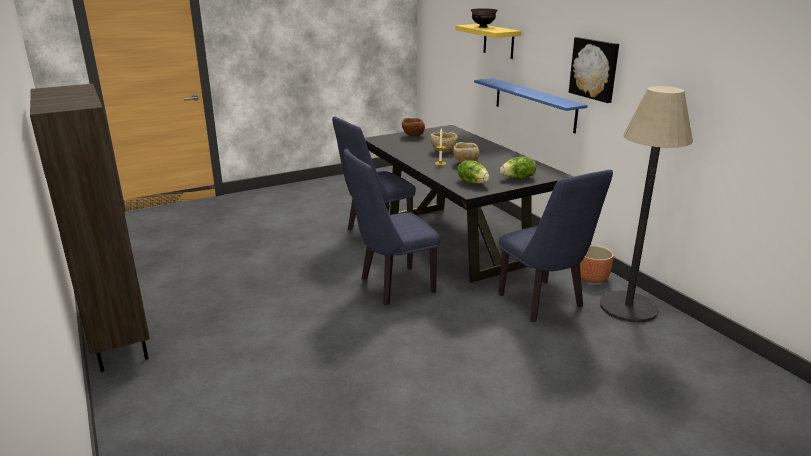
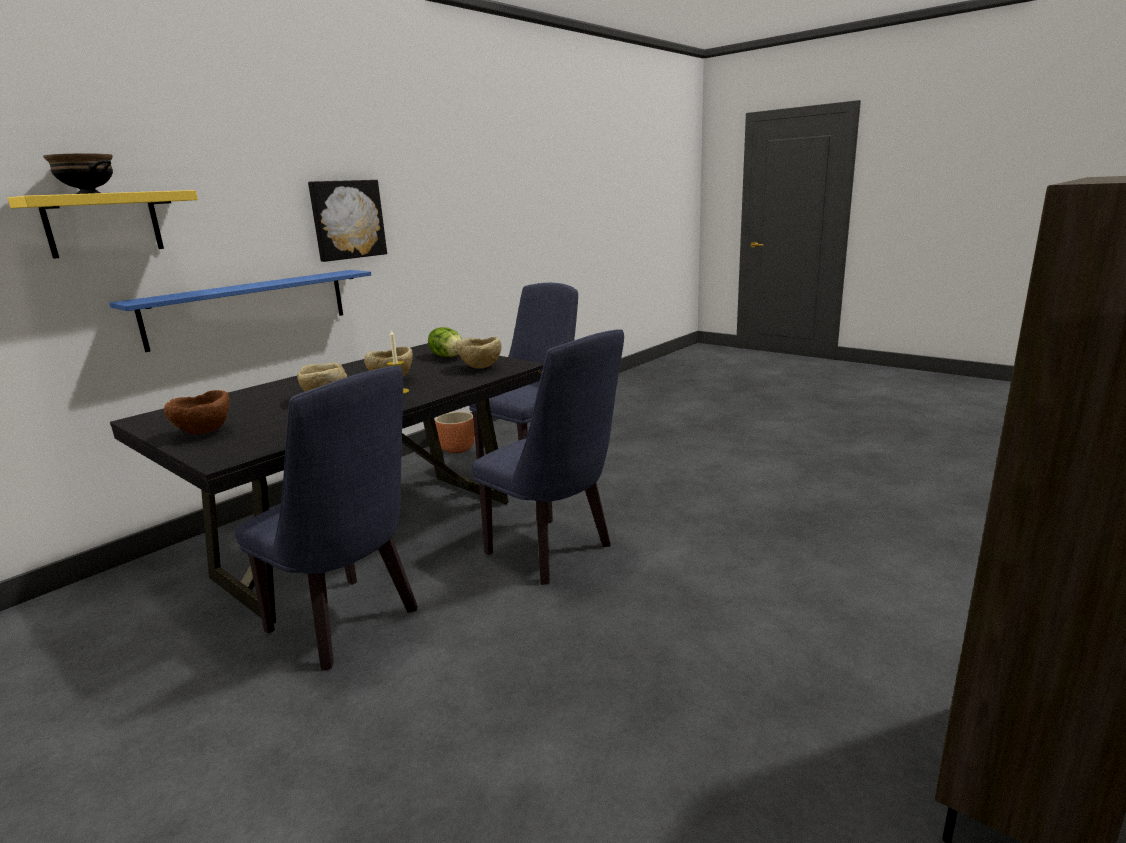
camera: 110 degrees left, 5 degrees down
lettuce [457,160,490,184] -> beige bowl [455,337,502,368]
floor lamp [600,86,693,322] -> none

